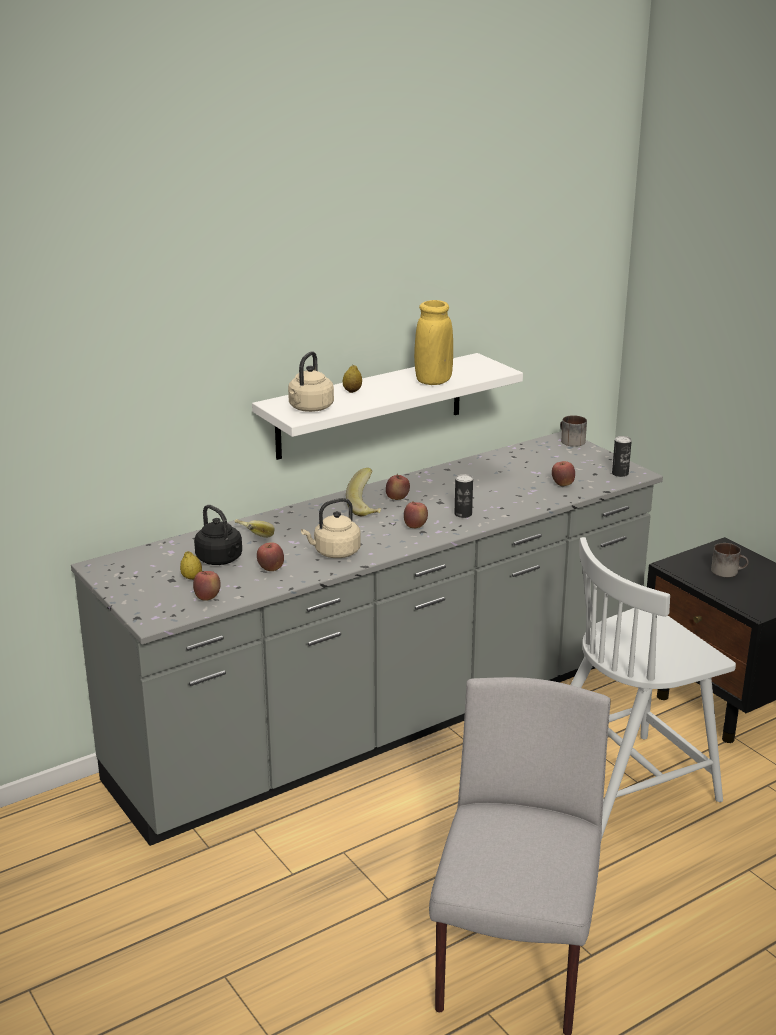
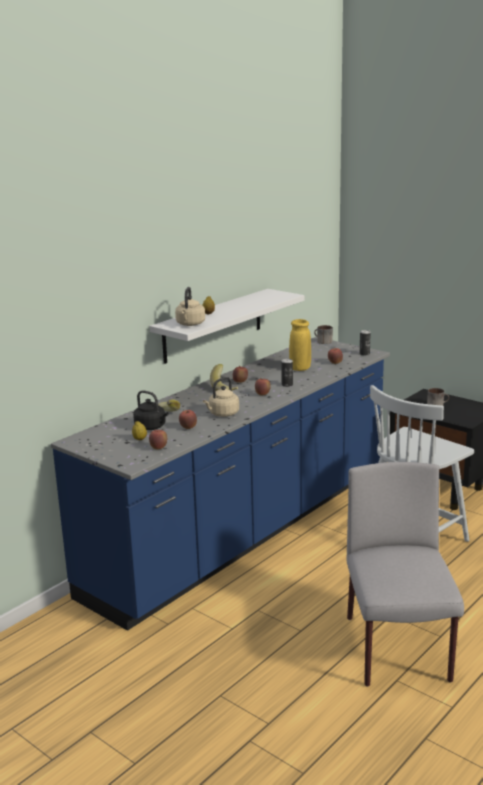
camera: 15 degrees left, 5 degrees down
grey counter [71,431,663,846] -> blue counter [51,337,390,631]
yellow vase [414,300,453,385] -> yellow vase moved to [289,319,311,371]

